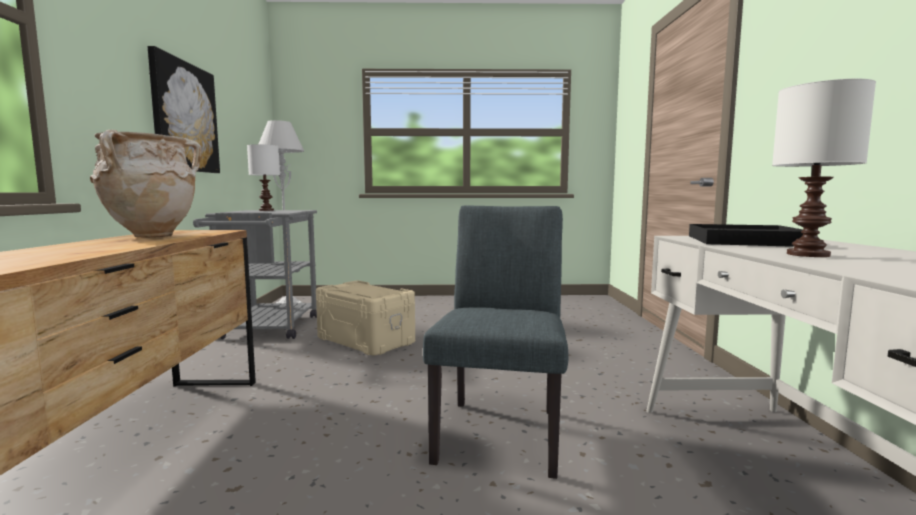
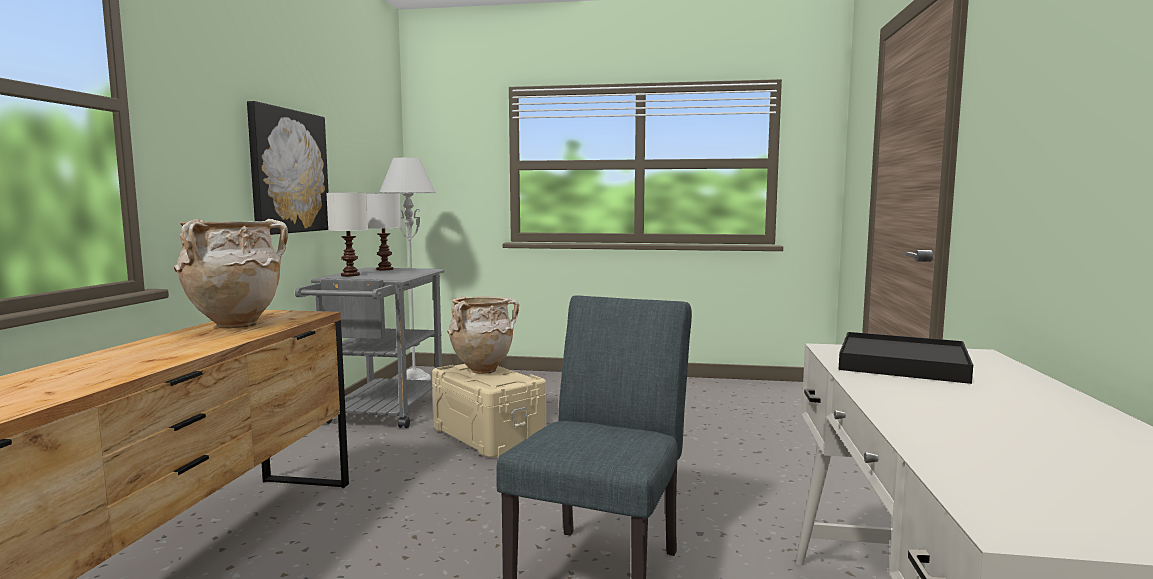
camera: 10 degrees right, 0 degrees up
white table lamp [772,79,876,257] -> white table lamp moved to [326,193,368,276]
none -> beige vase [447,296,519,374]

